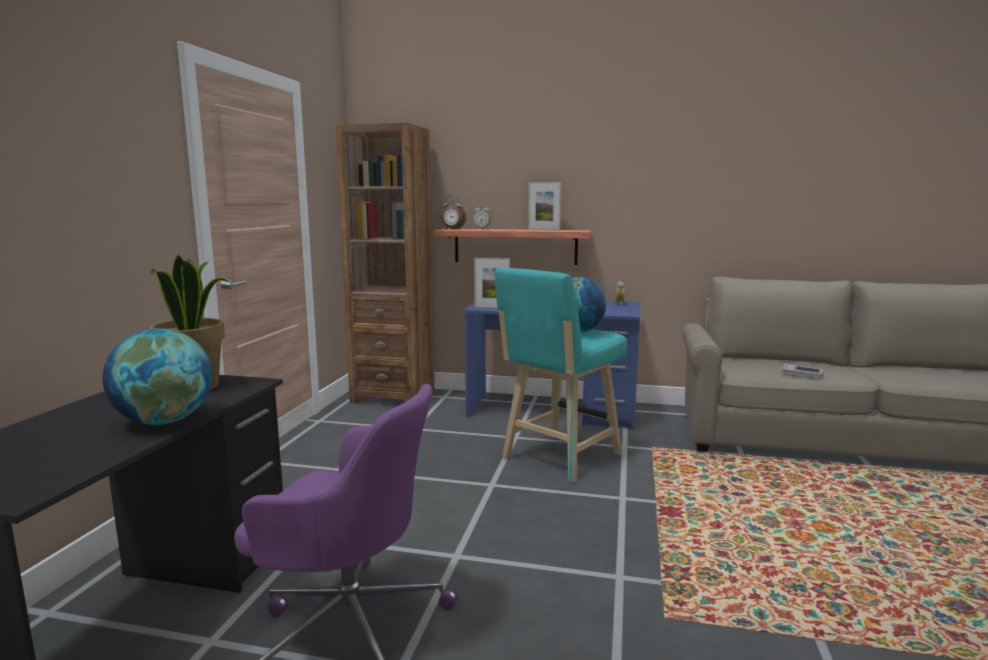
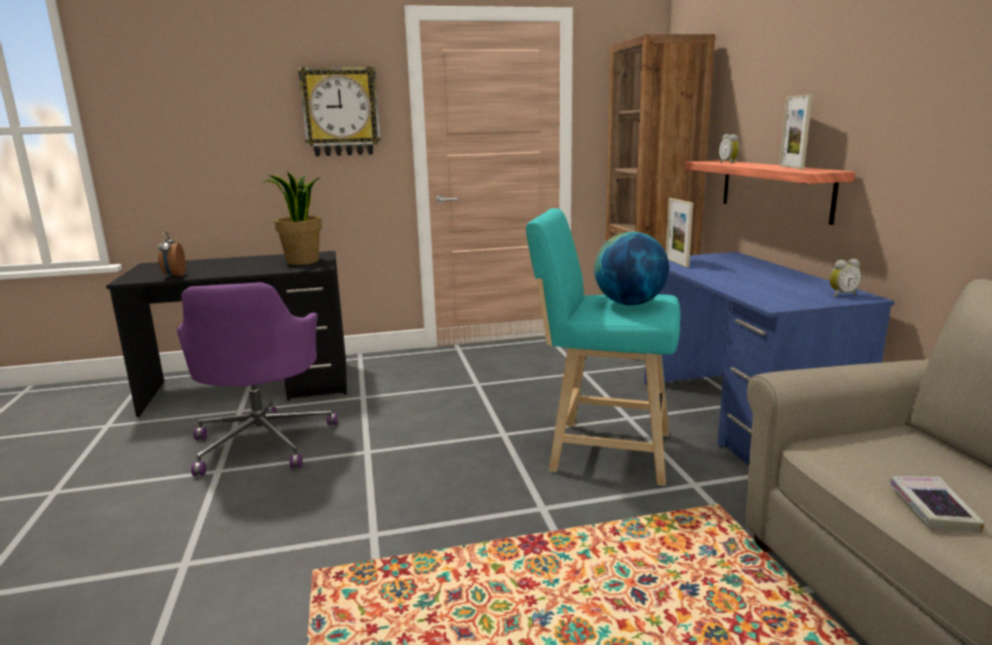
camera: 65 degrees right, 5 degrees up
globe [102,328,212,425] -> none
alarm clock [441,196,466,229] -> alarm clock moved to [158,232,186,278]
none -> wall clock [298,67,381,157]

